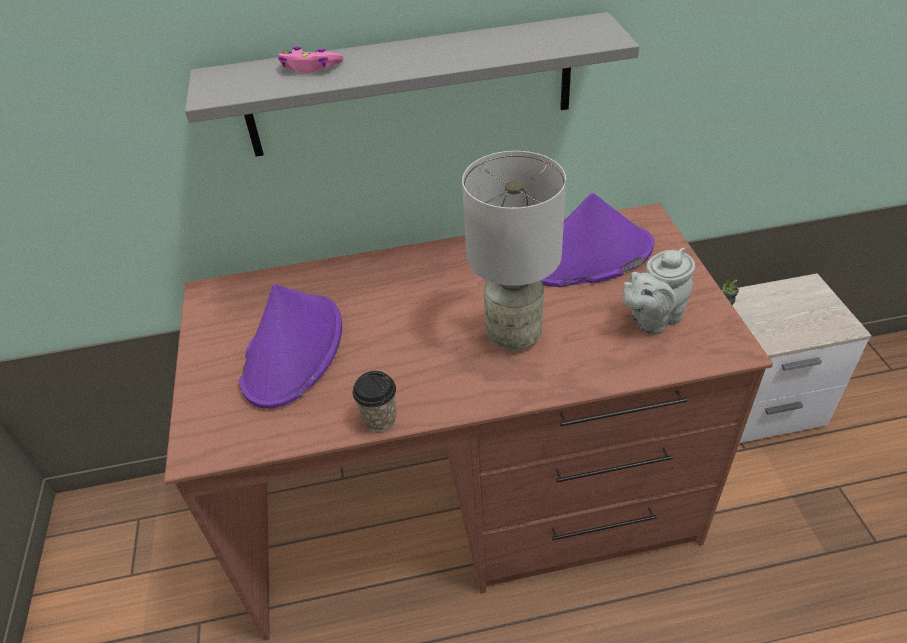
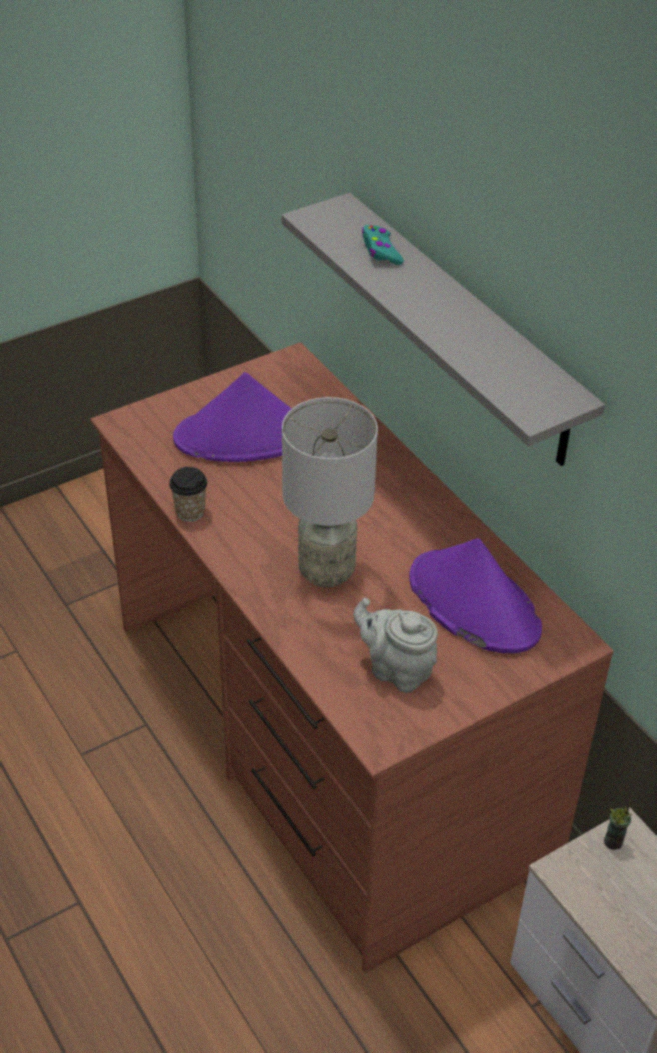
camera: 65 degrees right, 0 degrees up
pink game controller [278,47,343,72] -> turquoise game controller [362,225,404,265]

